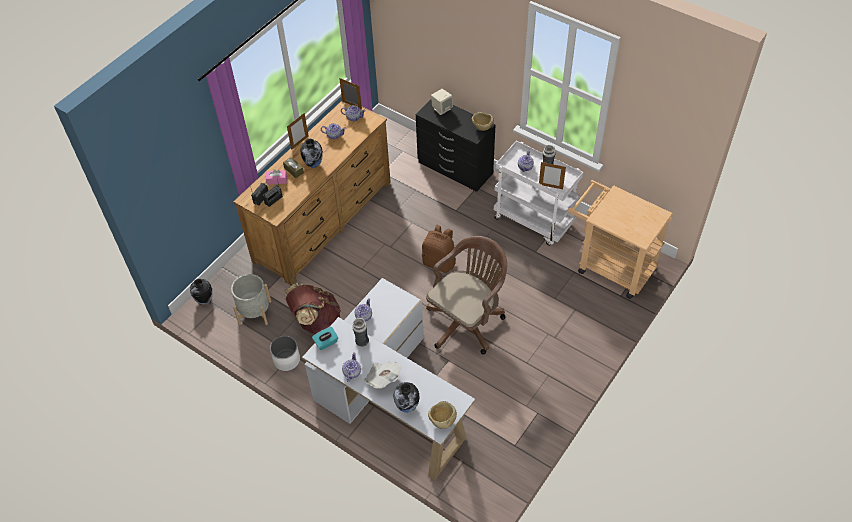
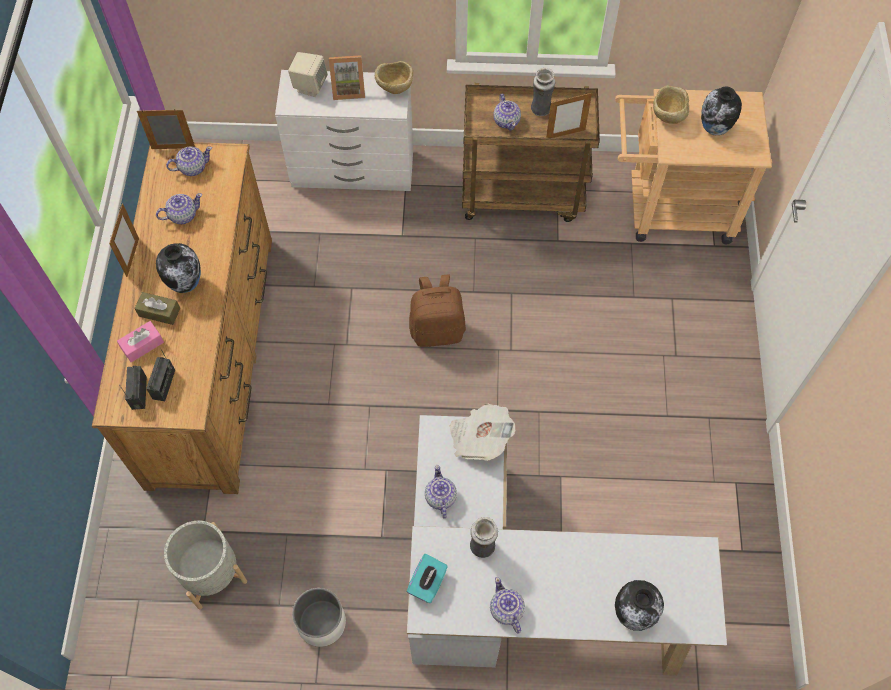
camera: 35 degrees left, 10 degrees up
vase [190,279,213,305] -> vase moved to [701,86,742,135]
brown backpack [285,283,341,334] -> none
newspaper [364,362,402,388] -> newspaper moved to [449,404,515,461]
black dresser [416,100,495,192] -> white dresser [275,70,413,191]
brown office chair [426,236,507,355] -> none
beige bowl [428,401,457,429] -> beige bowl moved to [653,85,689,124]
white cart [494,141,583,246] -> brown cart [462,83,600,222]
none -> picture frame [329,55,365,100]

